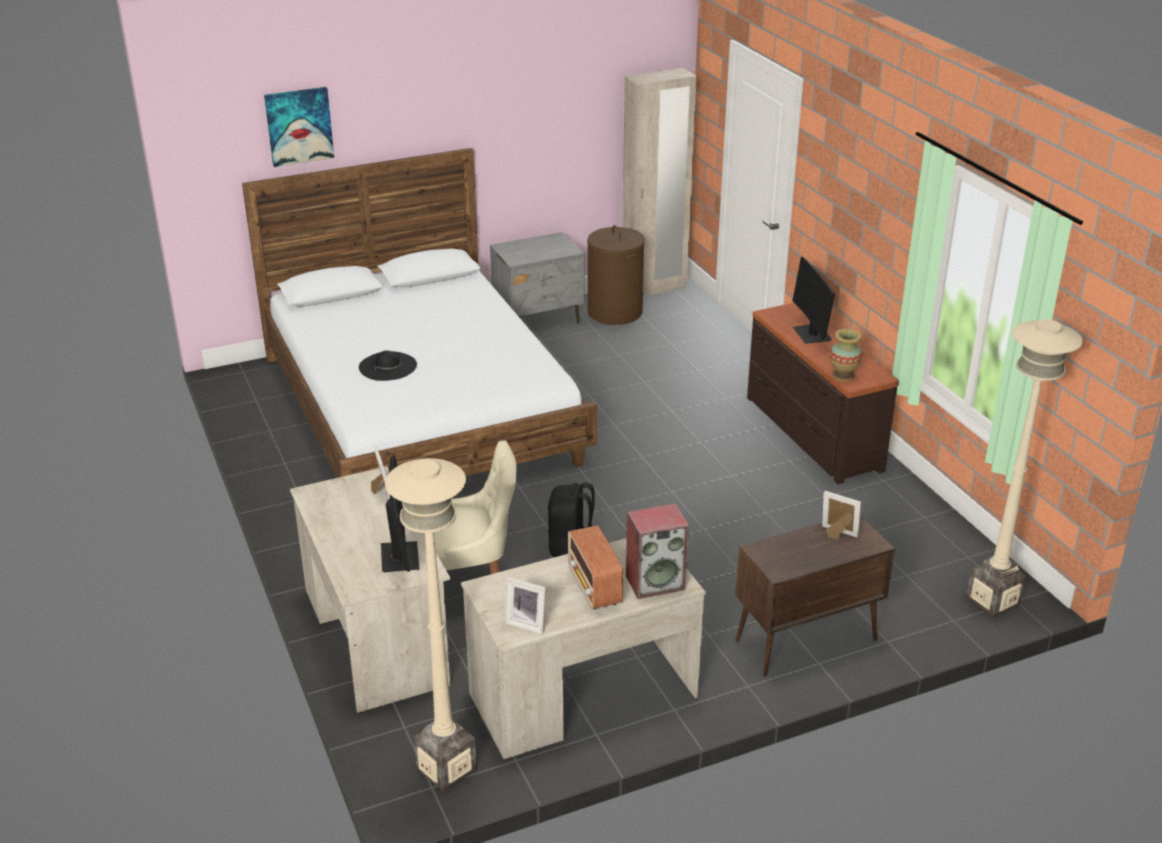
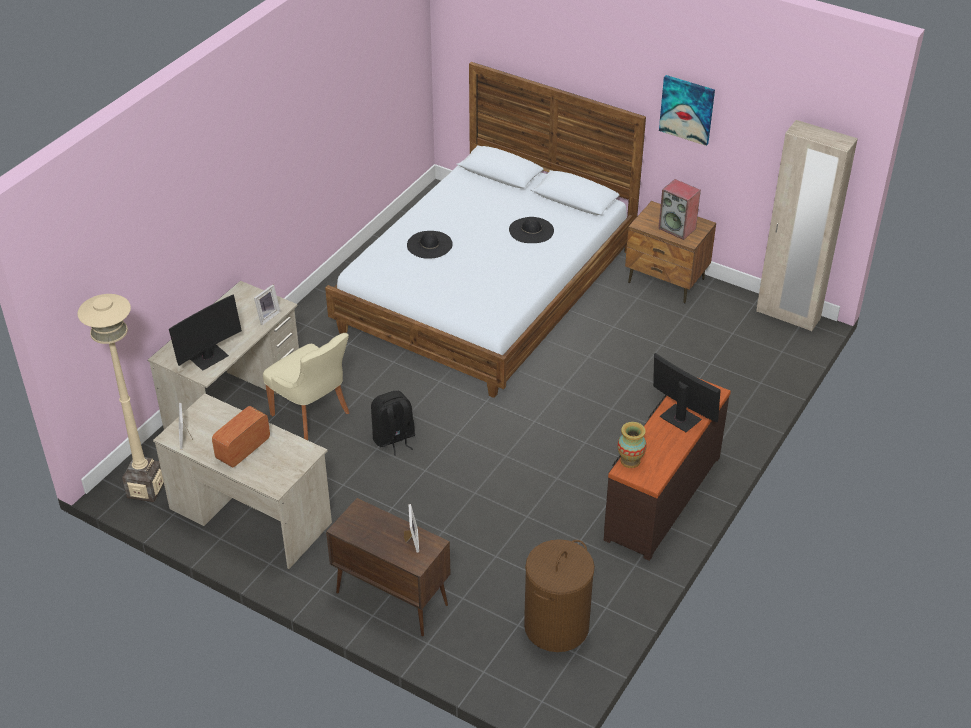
camera: 55 degrees right, 10 degrees up
picture [264,87,334,167] -> picture moved to [659,75,715,146]
grey nightstand [490,232,584,324] -> brown nightstand [625,201,716,304]
brown laundry basket [587,225,645,325] -> brown laundry basket moved to [524,539,595,652]
speaker [626,503,689,599] -> speaker moved to [658,179,701,240]
monitor [792,256,835,344] -> monitor turned 90 degrees clockwise [653,353,721,432]
beige floor lamp [966,319,1083,618] -> none
none -> black hat [509,217,554,243]

